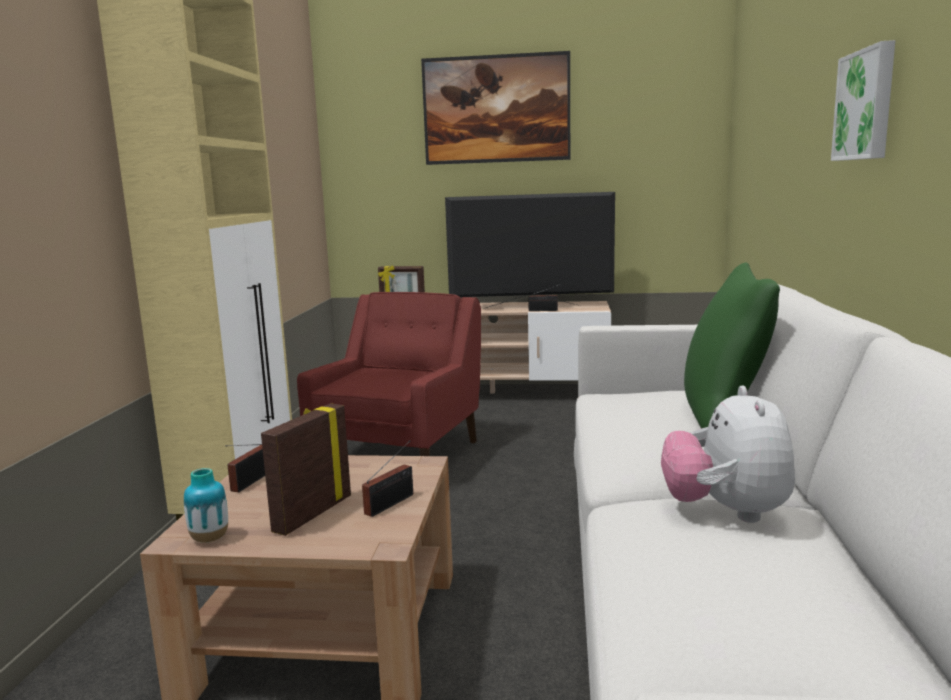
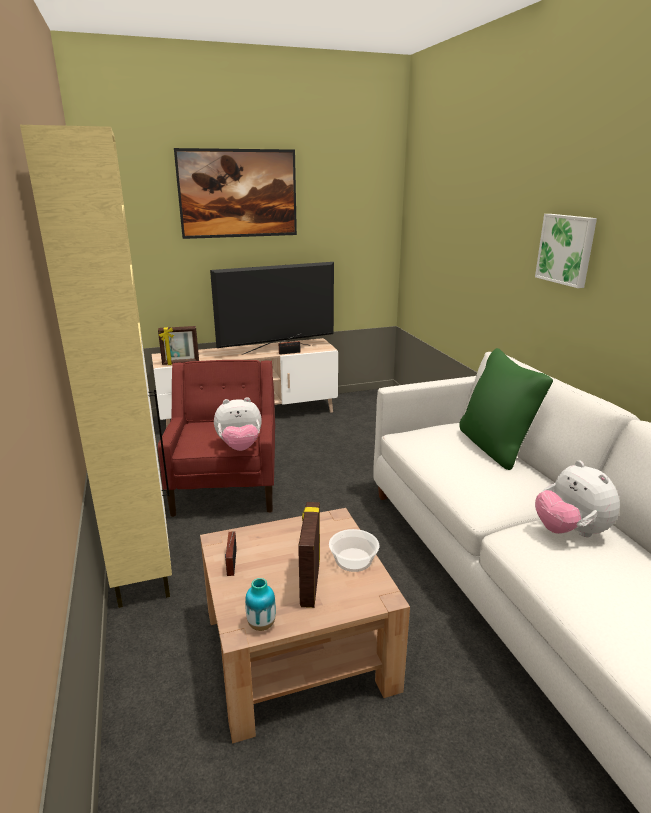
camera: 25 degrees left, 10 degrees up
radio [362,441,413,517] -> bowl [329,529,379,572]
none -> plush toy [214,397,262,451]

